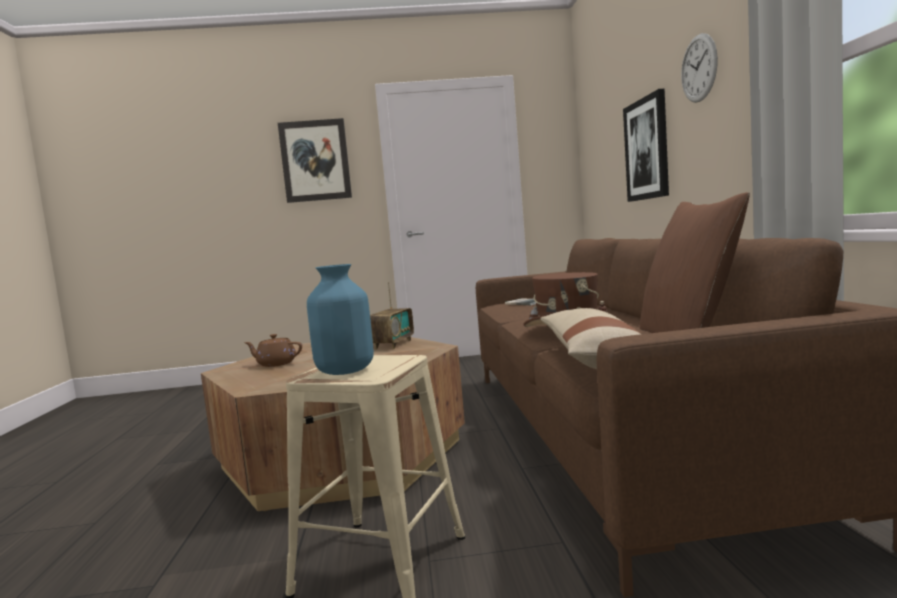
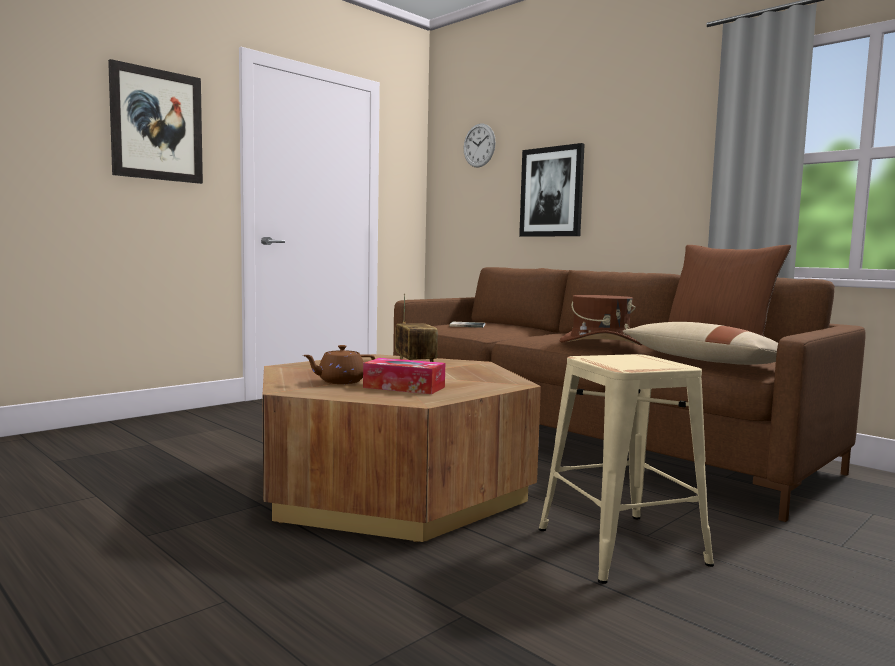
camera: 40 degrees left, 0 degrees up
blue vase [307,264,374,375] -> none
wall clock [681,33,718,103] -> wall clock moved to [464,124,496,168]
none -> tissue box [363,358,445,394]

